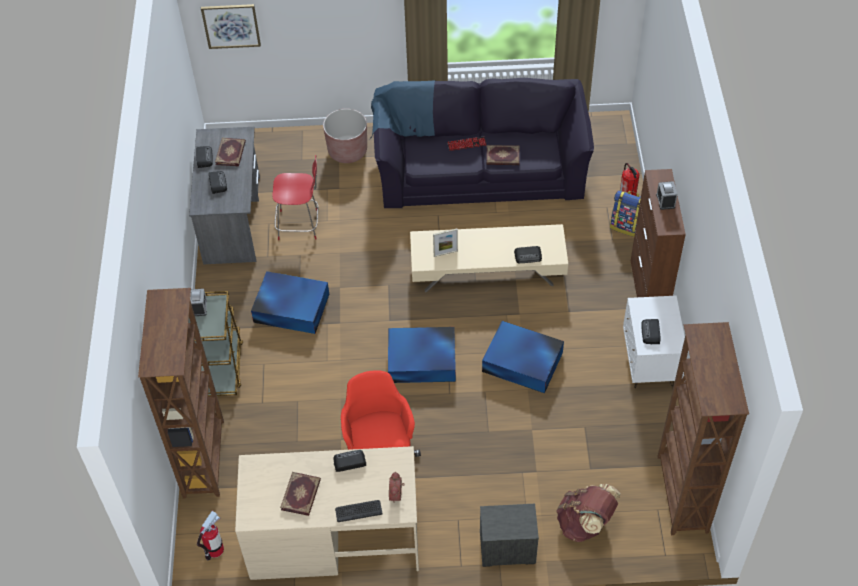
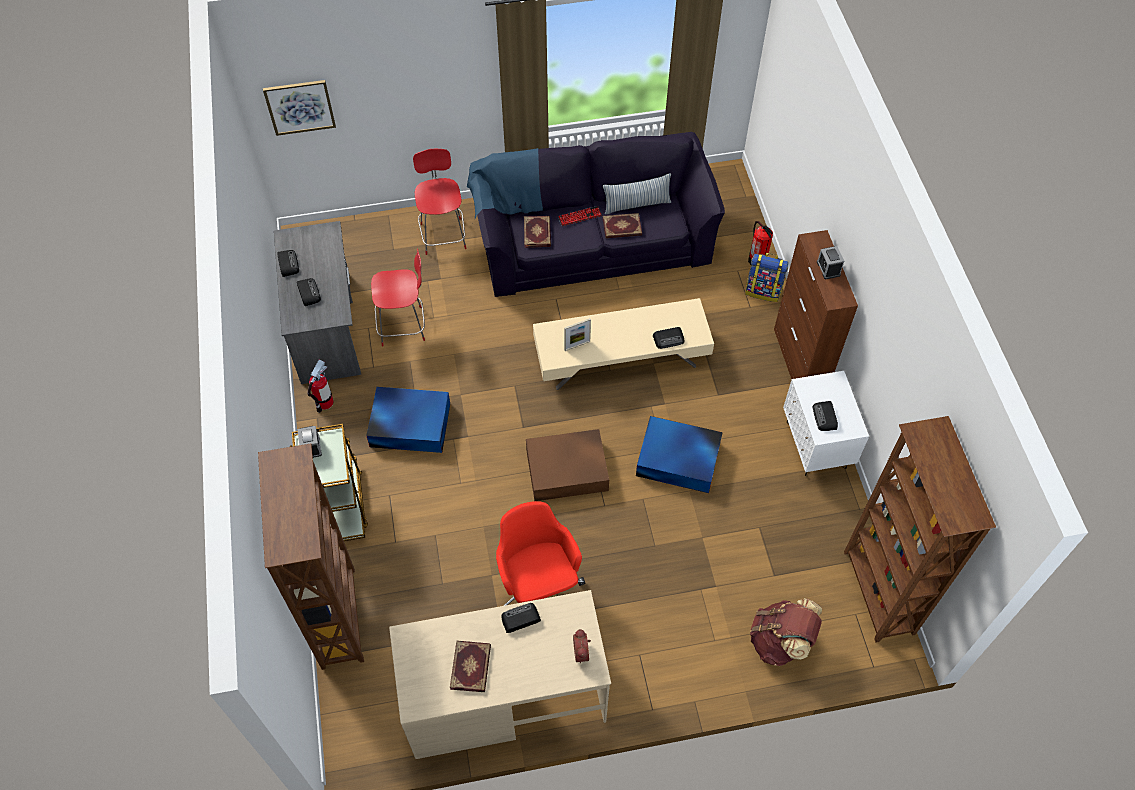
camera: 10 degrees left, 5 degrees up
fire extinguisher [197,511,224,560] -> fire extinguisher moved to [307,360,334,413]
book [215,138,246,166] -> book moved to [524,216,551,248]
brown planter [323,109,367,163] -> red chair [413,149,467,255]
keyboard [335,500,382,522] -> none
blue storage box [388,327,456,383] -> brown storage box [526,429,609,501]
nightstand [480,504,539,567] -> none
none -> pillow [603,173,671,214]

